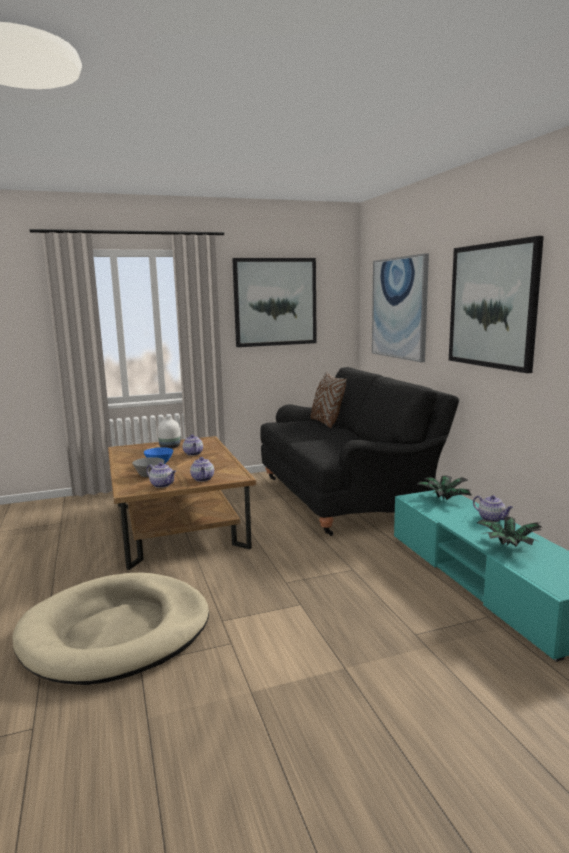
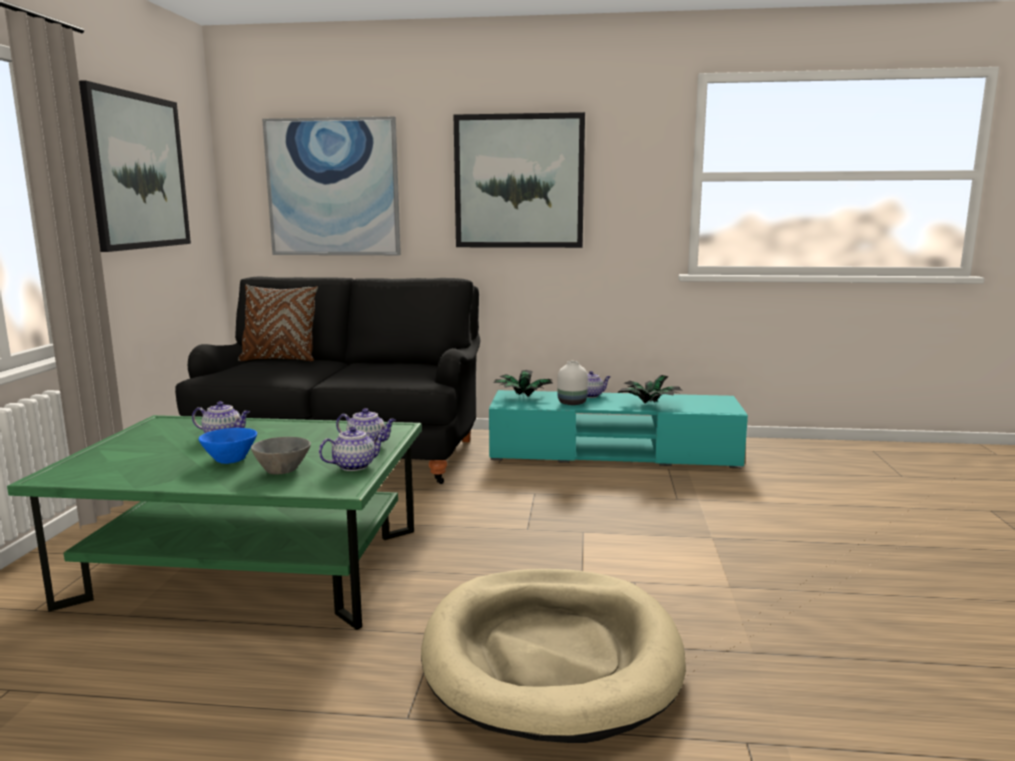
camera: 65 degrees left, 0 degrees up
brown coffee table [108,436,256,570] -> green coffee table [7,415,422,630]
white vase [158,417,180,449] -> white vase moved to [557,361,588,405]

